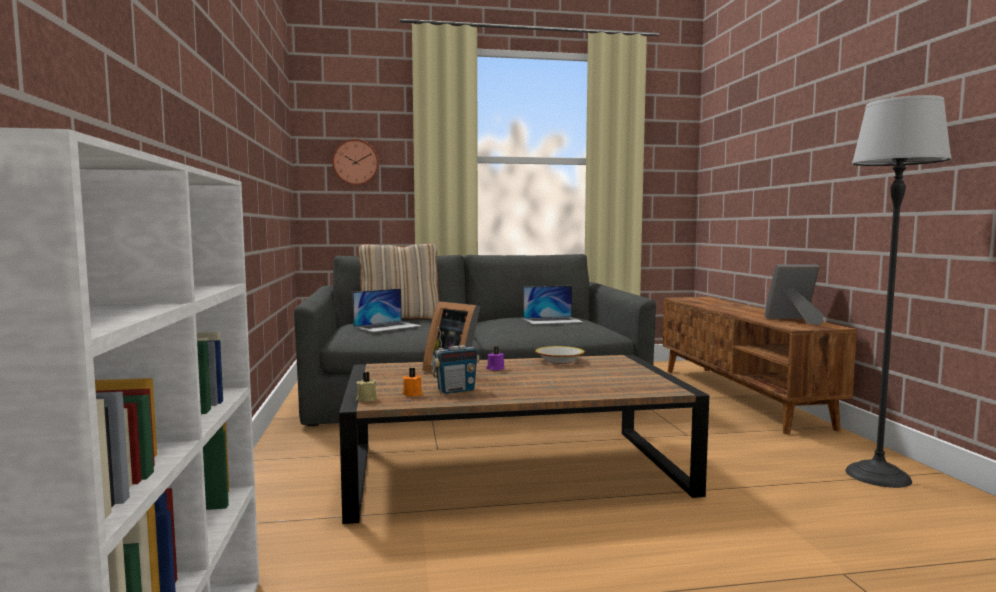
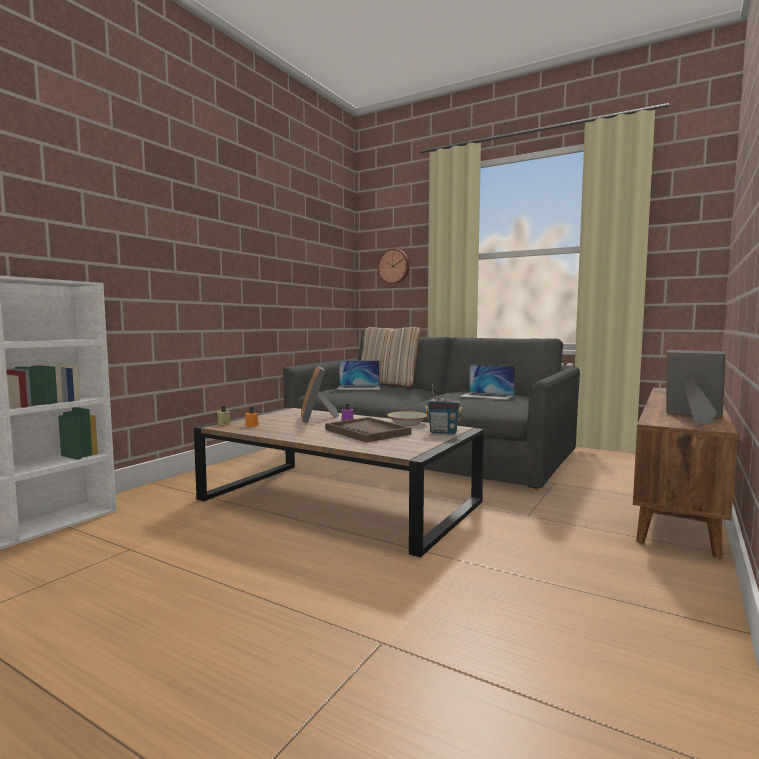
camera: 40 degrees right, 0 degrees up
radio [431,327,480,394] -> radio moved to [425,383,462,434]
floor lamp [845,95,951,488] -> none
none -> brown tray [325,417,411,443]

